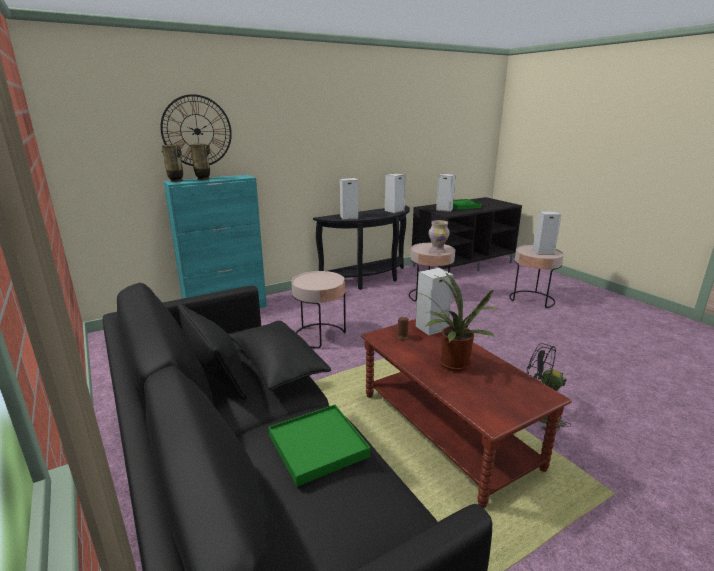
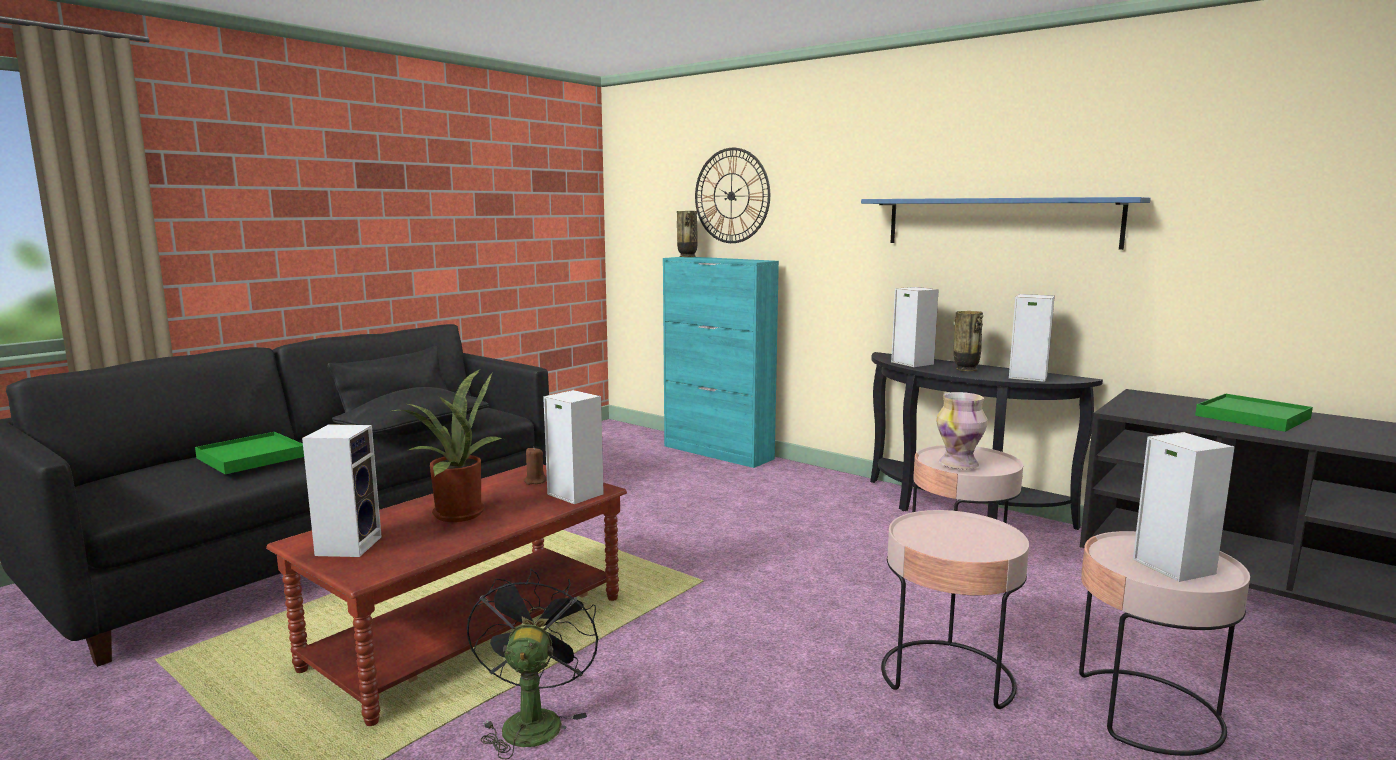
camera: 70 degrees right, 10 degrees down
vase [189,143,210,180] -> vase moved to [954,311,983,371]
pink side table [291,271,346,349] -> pink side table moved to [881,510,1029,709]
speaker [436,174,456,212] -> speaker moved to [302,424,382,557]
none -> blue shelf [861,197,1151,250]

